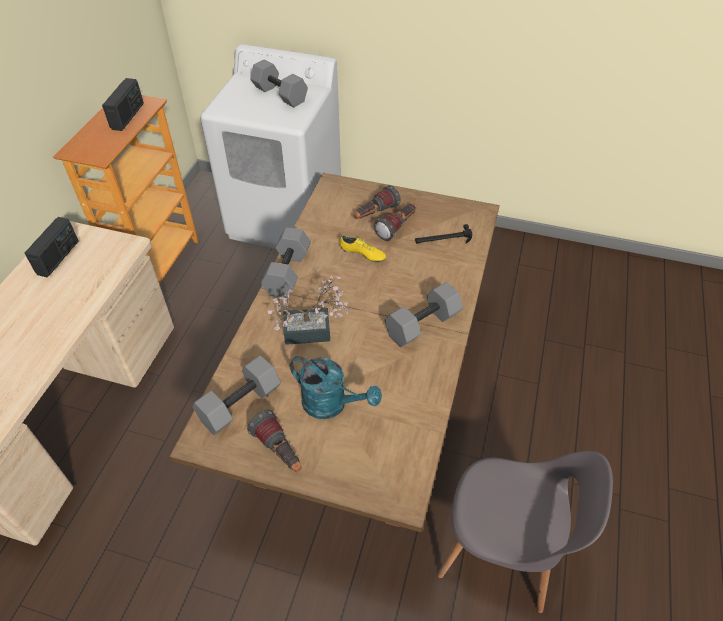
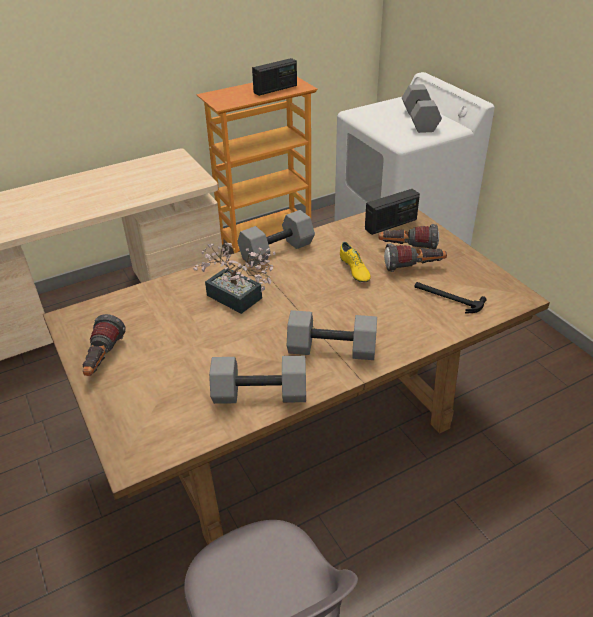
camera: 45 degrees right, 10 degrees down
radio [25,217,79,277] -> radio moved to [365,189,420,235]
grey dumbbell [193,355,281,435] -> grey dumbbell moved to [209,356,306,404]
turquoise watering can [289,356,382,419] -> none

